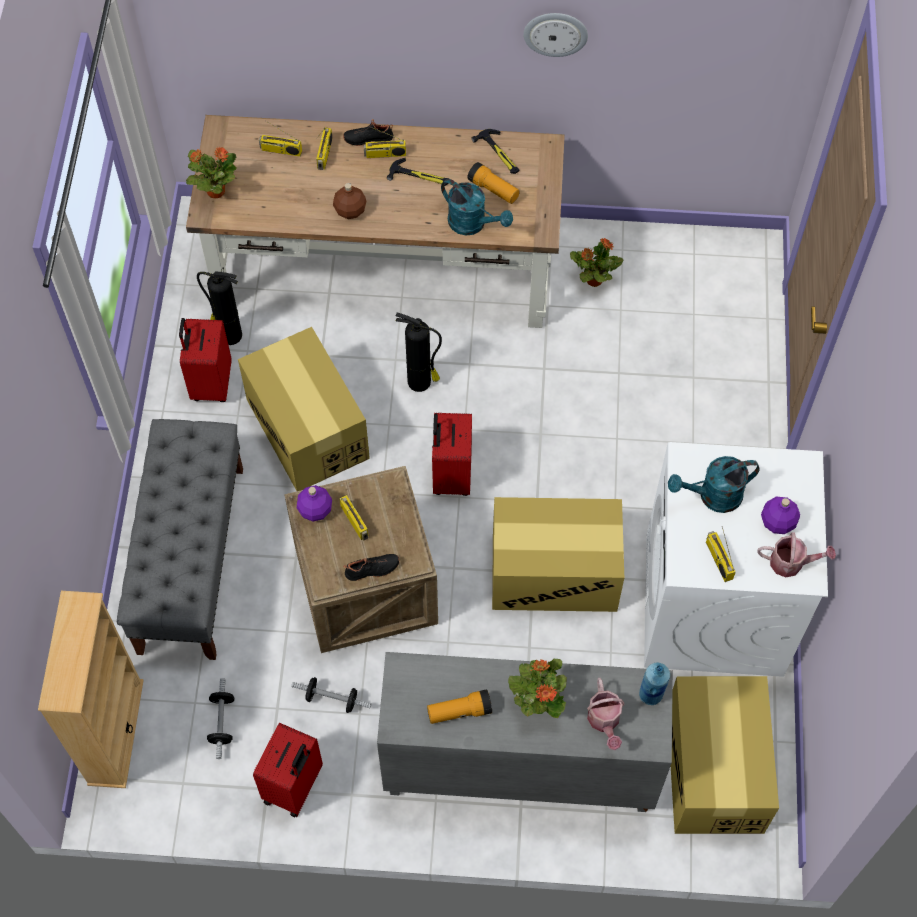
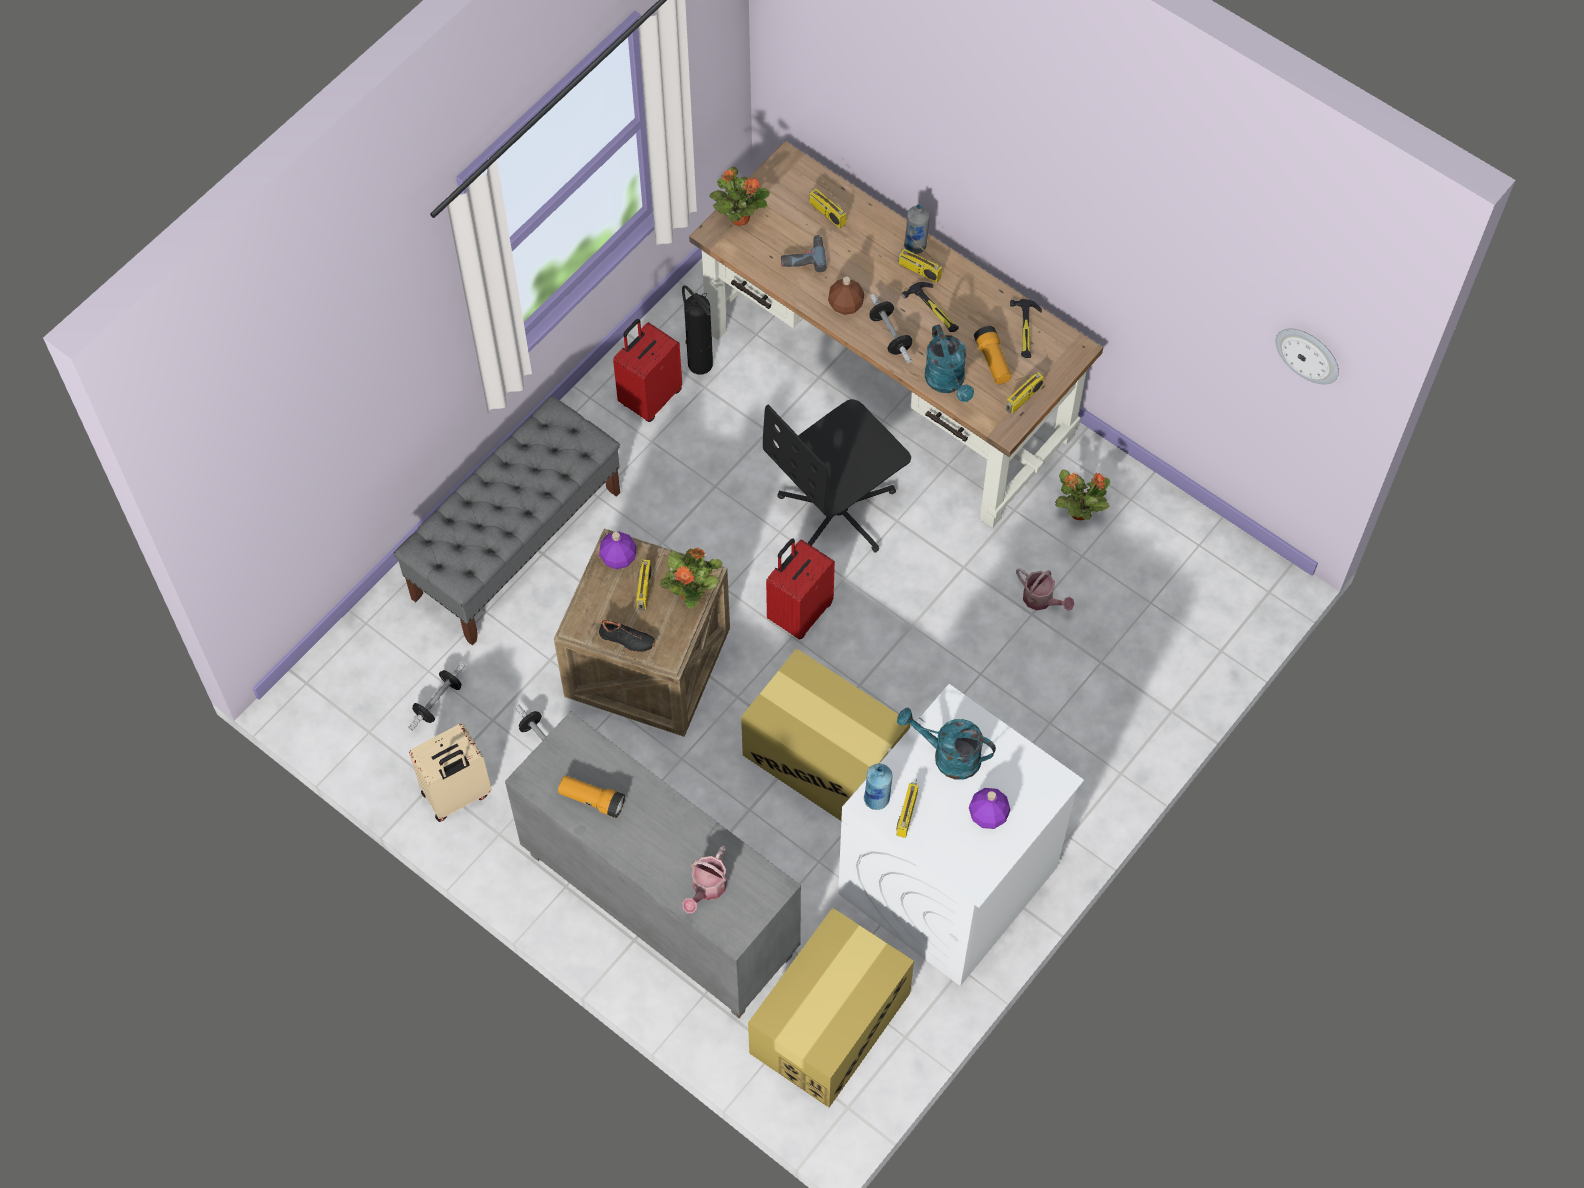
camera: 35 degrees right, 0 degrees up
beige bookcase [38,591,144,788] -> none
cardboard box [238,327,370,491] -> none
red suitcase [253,723,323,817] -> beige suitcase [409,723,492,822]
radio [316,127,332,170] -> radio moved to [1006,372,1044,414]
black shoe [343,119,393,146] -> grey bottle [904,204,930,254]
fire extinguisher [396,313,442,392] -> black office chair [763,399,911,553]
potted plant [508,659,567,718] -> potted plant moved to [660,547,722,608]
wall clock [523,13,588,57] -> wall clock moved to [1276,328,1339,384]
blue bottle [639,663,670,705] -> blue bottle moved to [864,764,892,810]
watering can [757,532,836,577] -> watering can moved to [1016,568,1074,611]
none -> power drill [781,235,827,272]
none -> dumbbell [869,293,912,363]

